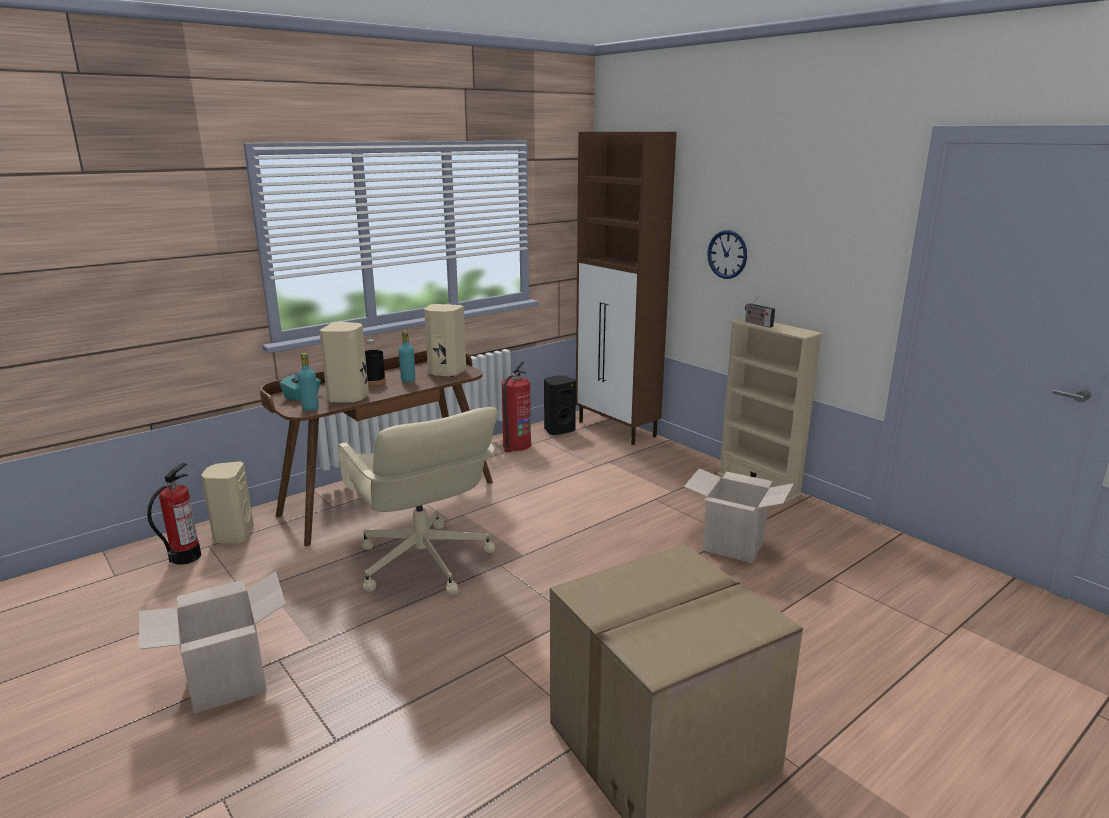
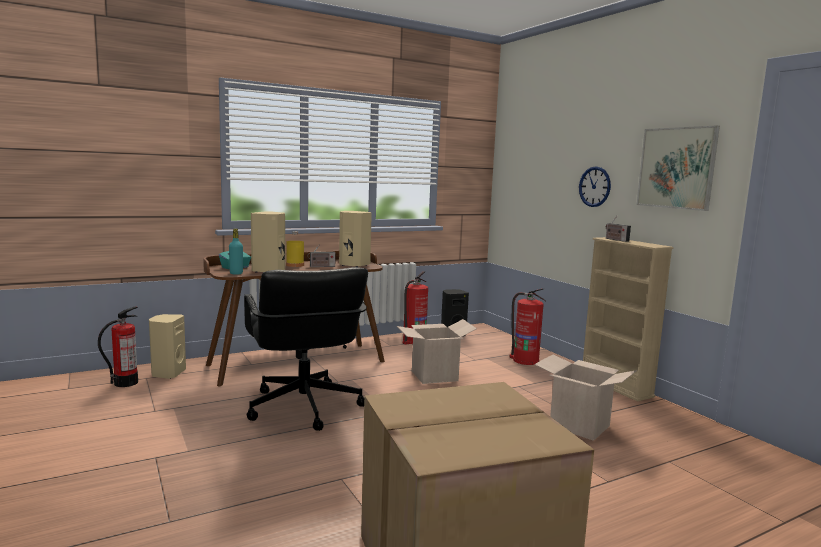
camera: 10 degrees right, 10 degrees down
cardboard box [139,571,286,714] -> cardboard box moved to [397,319,477,384]
beige office chair [338,407,497,594] -> black office chair [244,267,368,431]
black bottle [365,339,386,385] -> yellow bottle [286,231,304,267]
turquoise bottle [398,331,415,383] -> radio [308,244,336,267]
brown cabinet [576,132,677,445] -> none
none -> fire extinguisher [509,289,546,365]
none -> picture [637,125,720,211]

